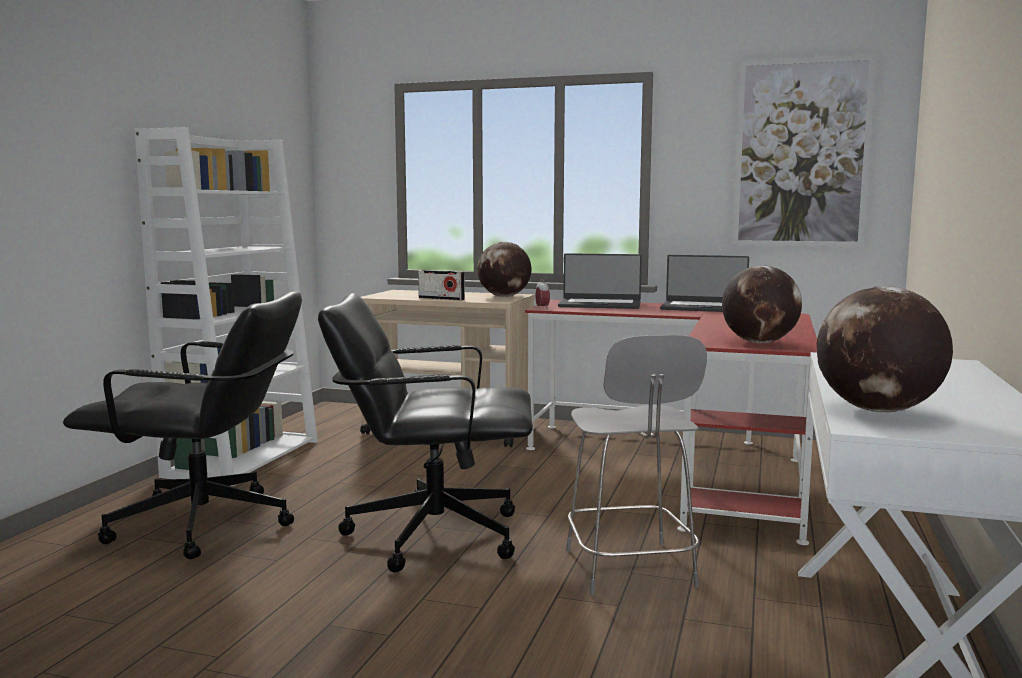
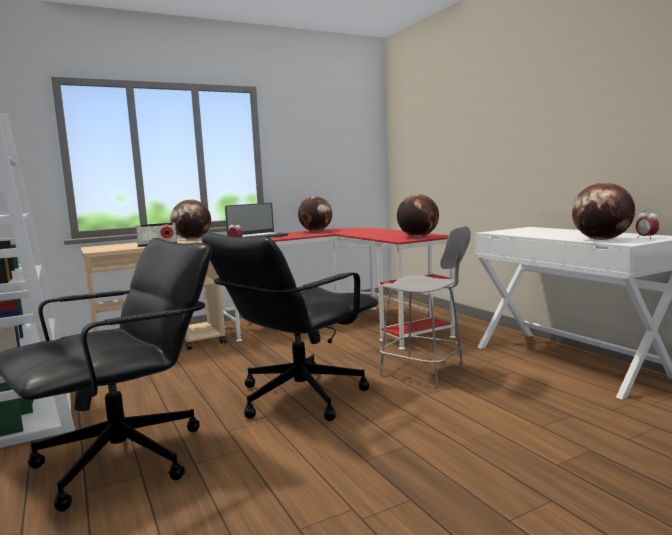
camera: 45 degrees left, 0 degrees up
laptop [660,255,749,312] -> globe [298,196,332,231]
picture [732,54,877,247] -> none
none -> alarm clock [636,209,659,239]

